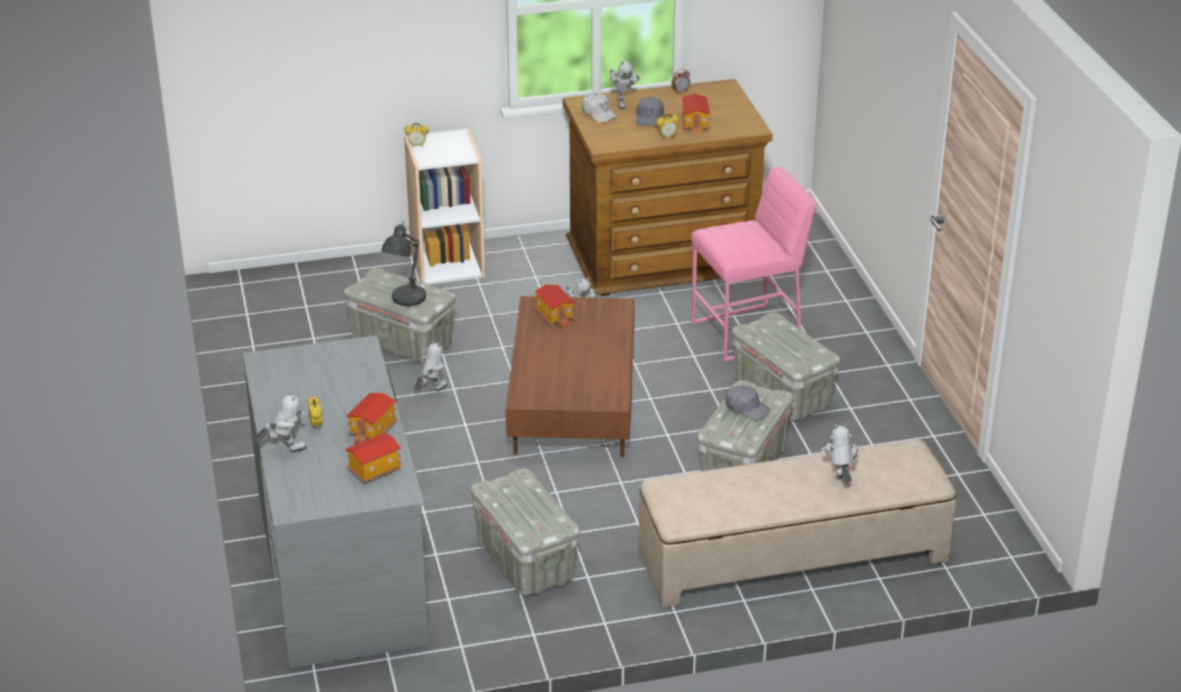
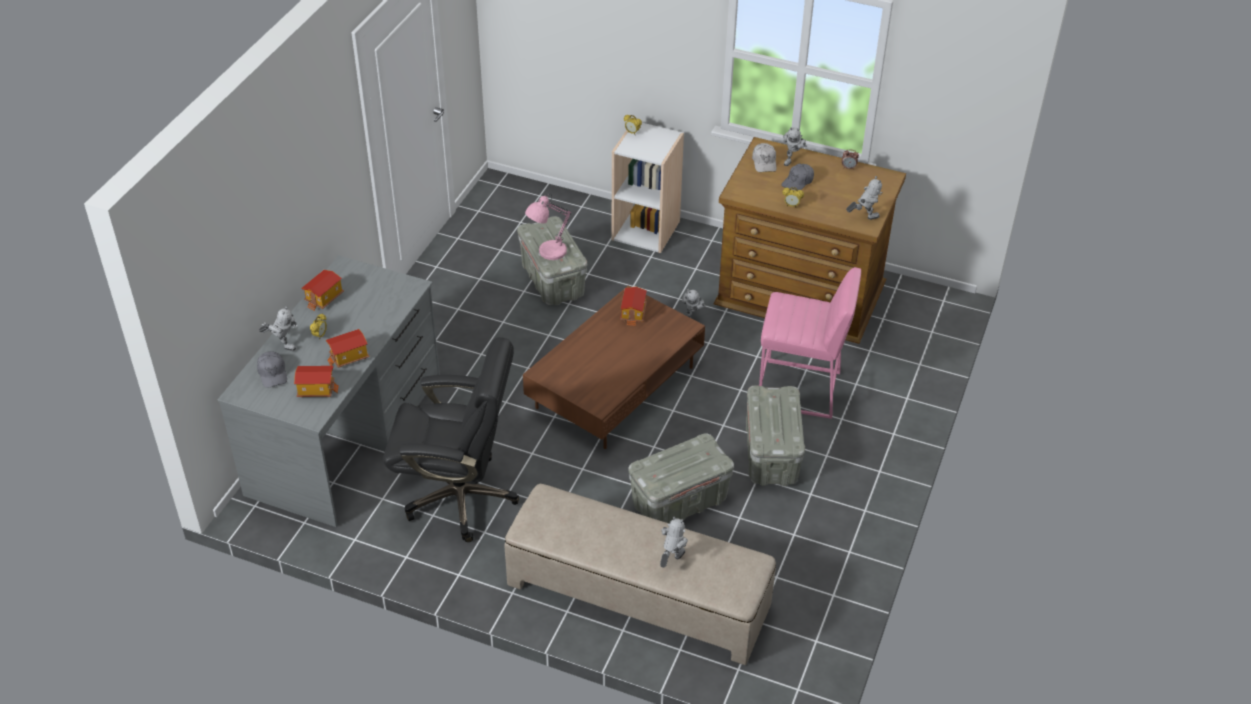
camera: 35 degrees right, 10 degrees up
grey table lamp [382,221,426,306] -> pink table lamp [525,194,571,260]
toy robot [414,340,447,391] -> toy robot moved to [846,176,883,220]
grey storage box [471,469,579,595] -> black office chair [383,337,519,542]
toy house [681,93,710,134] -> toy house moved to [302,270,344,311]
grey cap [725,385,771,420] -> grey cap moved to [257,351,287,388]

